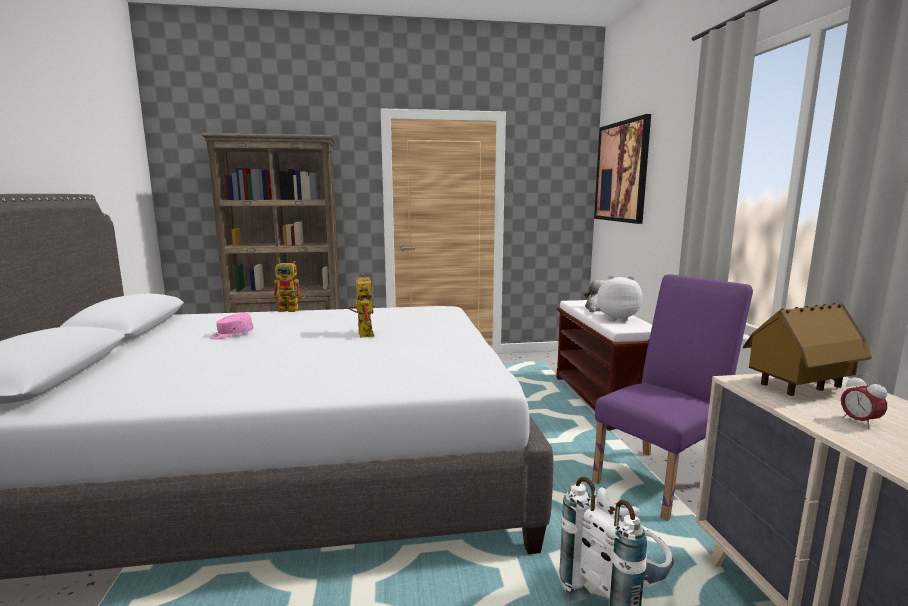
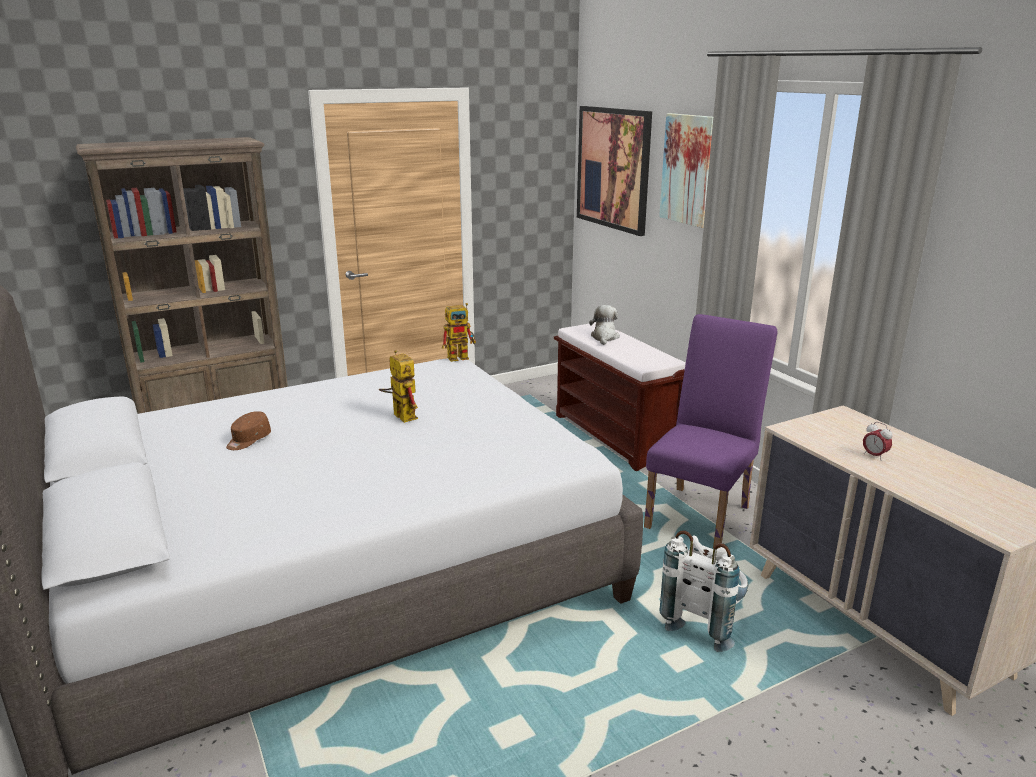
camera: 20 degrees left, 10 degrees up
pink cap [210,313,253,339] -> brown cap [226,411,271,450]
toy robot [272,261,308,312] -> toy robot moved to [442,303,476,362]
plush toy [597,275,643,321] -> none
toy house [743,303,872,396] -> none
none -> picture [659,113,713,228]

